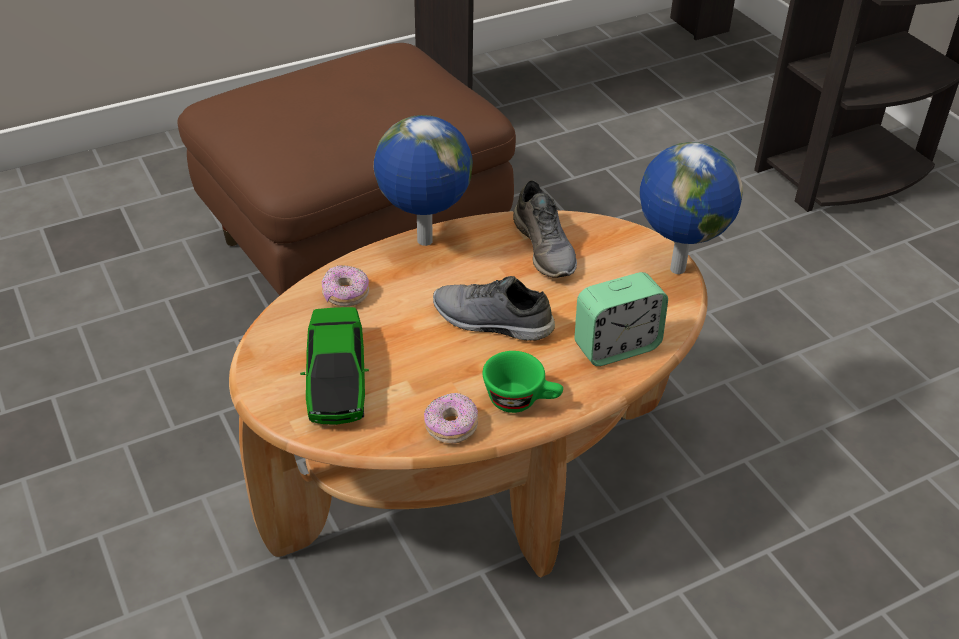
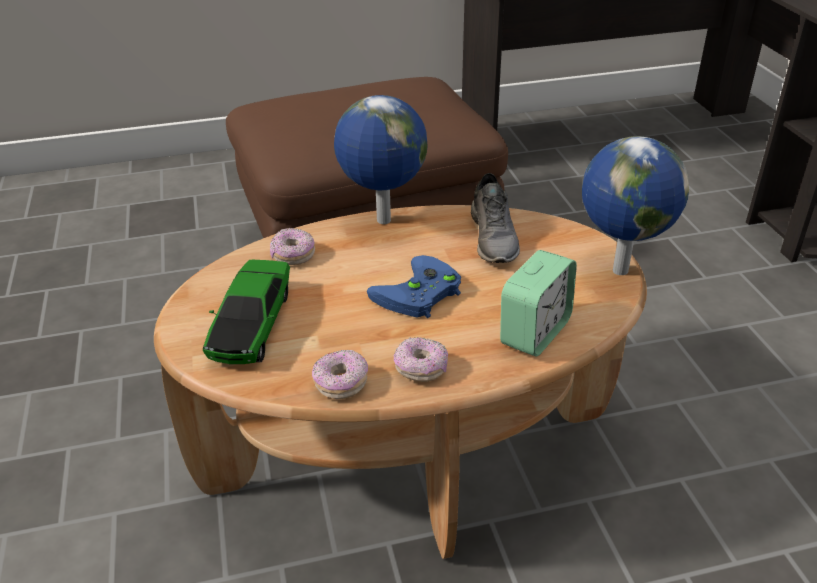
camera: 15 degrees right, 5 degrees down
grey shoe [433,276,555,341] -> blue game controller [367,255,461,318]
green cup [482,351,563,413] -> donut [394,337,448,382]
alarm clock [574,272,668,366] -> alarm clock turned 45 degrees counterclockwise [500,250,577,357]

